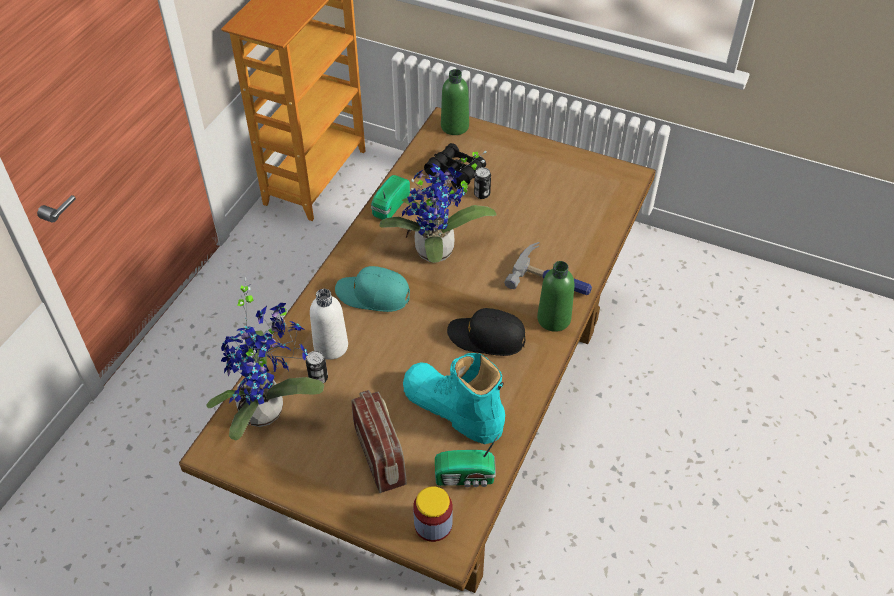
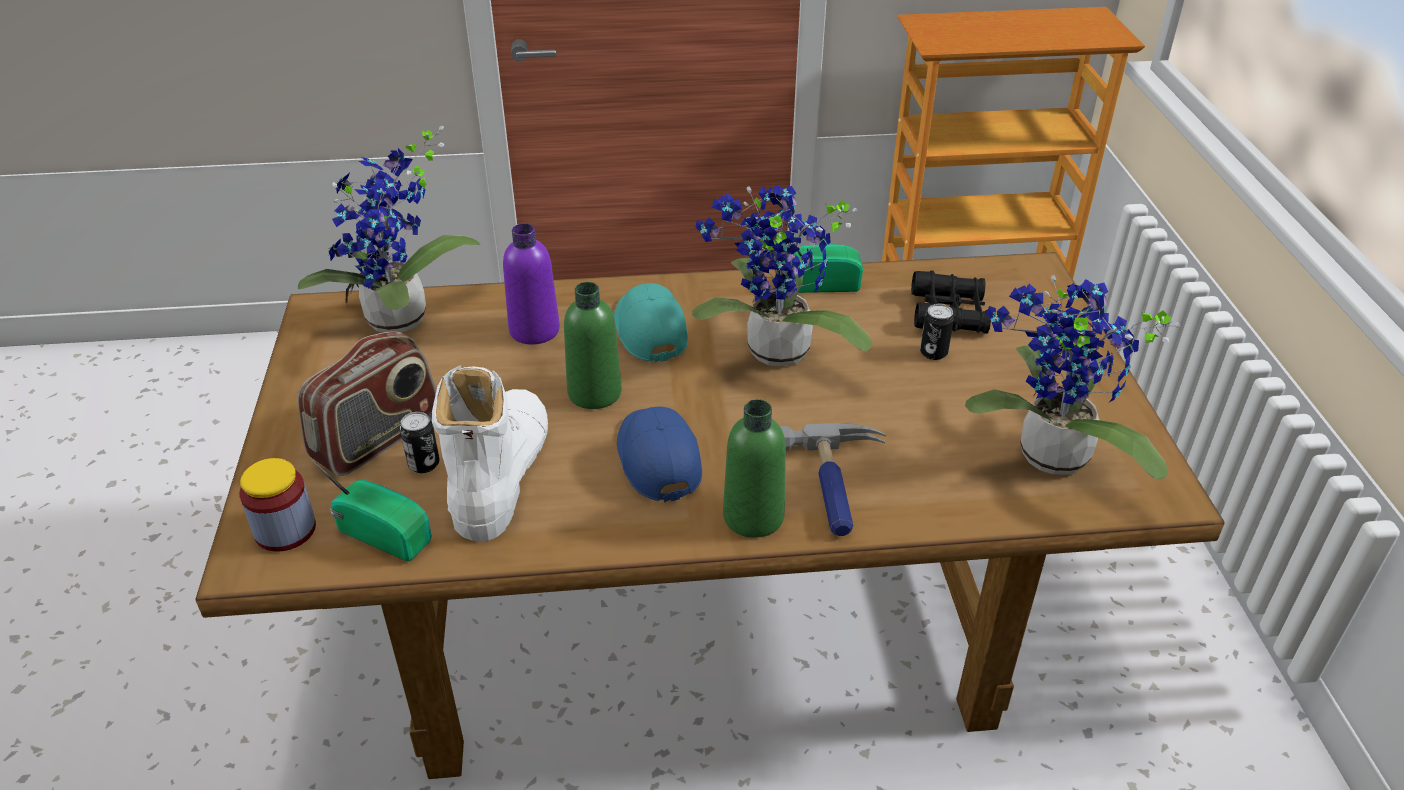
camera: 60 degrees right, 10 degrees down
can [306,351,328,384] -> can moved to [400,412,440,473]
white bottle [310,289,348,360] -> purple bottle [503,223,560,344]
turquoise boot [403,353,505,444] -> white boot [432,365,548,542]
radio [435,435,499,487] -> radio turned 150 degrees clockwise [311,460,432,562]
green bottle [441,69,469,135] -> green bottle moved to [564,282,622,409]
black cap [447,308,525,356] -> blue cap [617,407,702,502]
none -> potted plant [965,275,1181,480]

